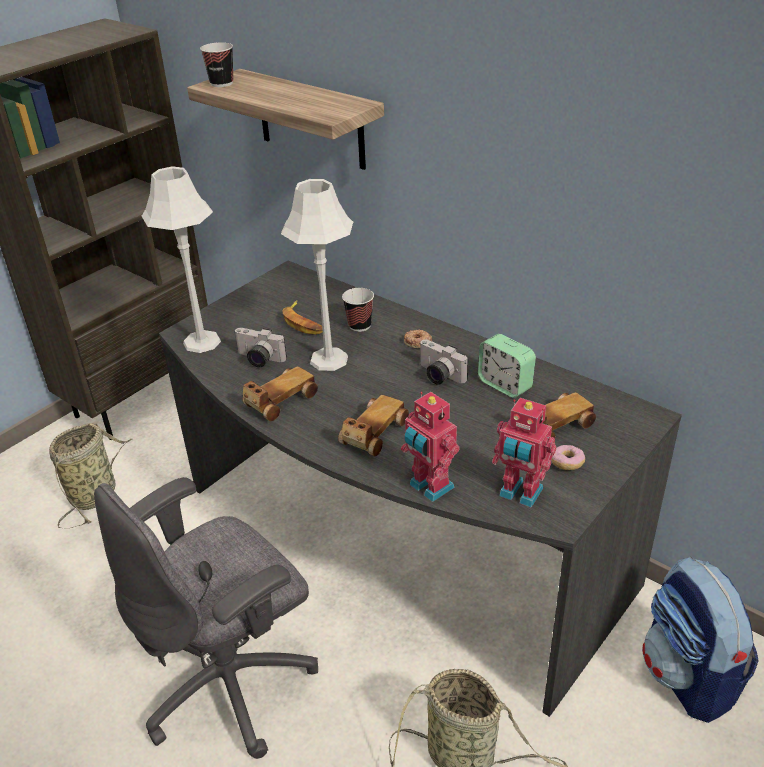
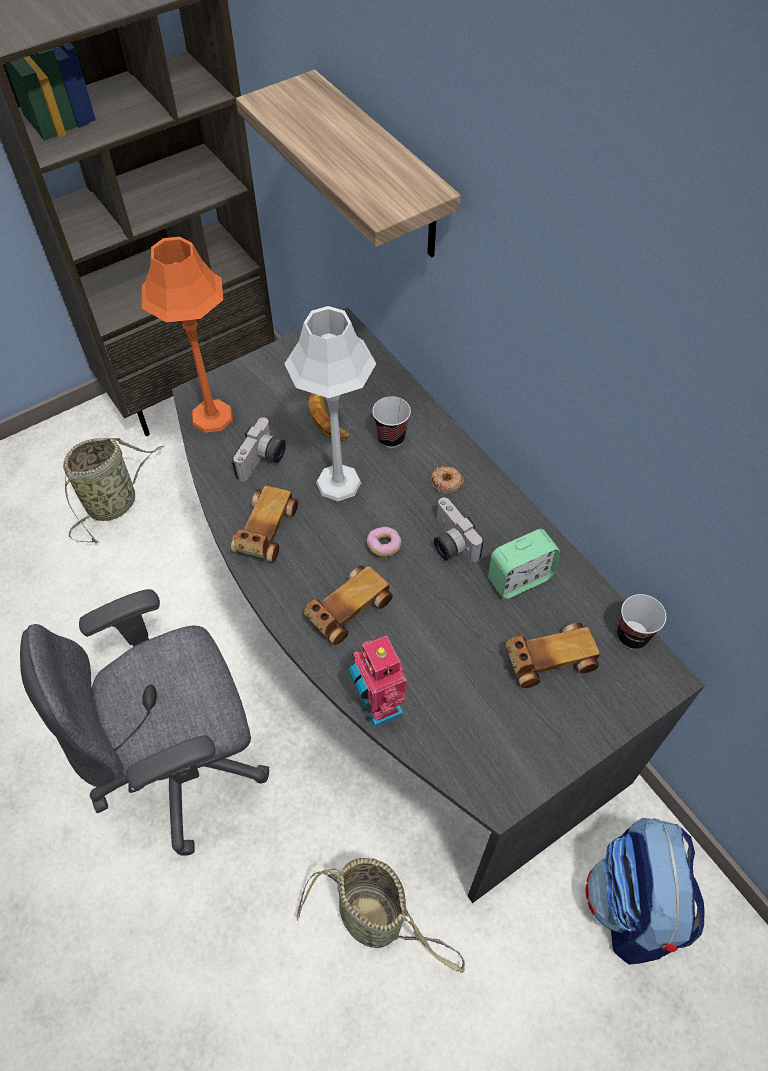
camera: 15 degrees right, 20 degrees up
grey table lamp [142,166,221,353] -> orange table lamp [142,237,233,433]
cup [200,42,233,87] -> cup moved to [617,594,666,649]
camera [235,328,287,367] -> camera turned 105 degrees counterclockwise [232,417,286,481]
toy car [243,366,318,421] -> toy car turned 45 degrees counterclockwise [231,485,298,562]
alarm clock [478,334,536,398] -> alarm clock turned 90 degrees counterclockwise [488,529,560,599]
toy robot [492,398,556,508] -> none
donut [551,445,585,470] -> donut moved to [367,527,402,557]

